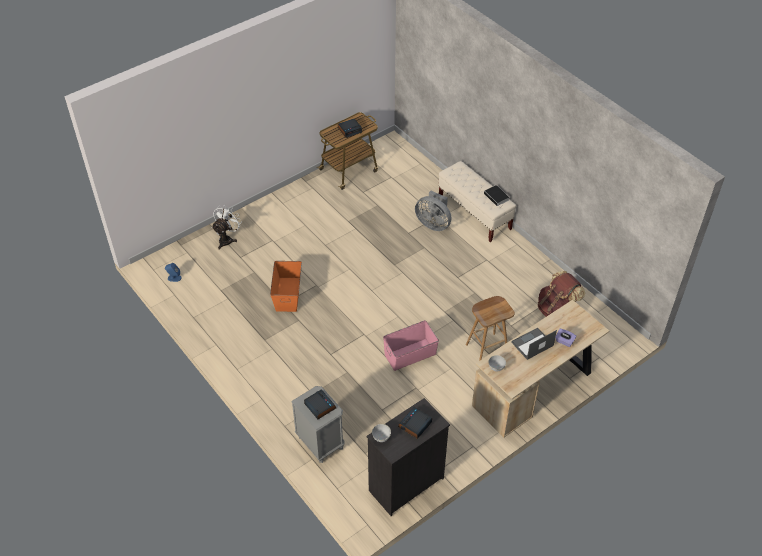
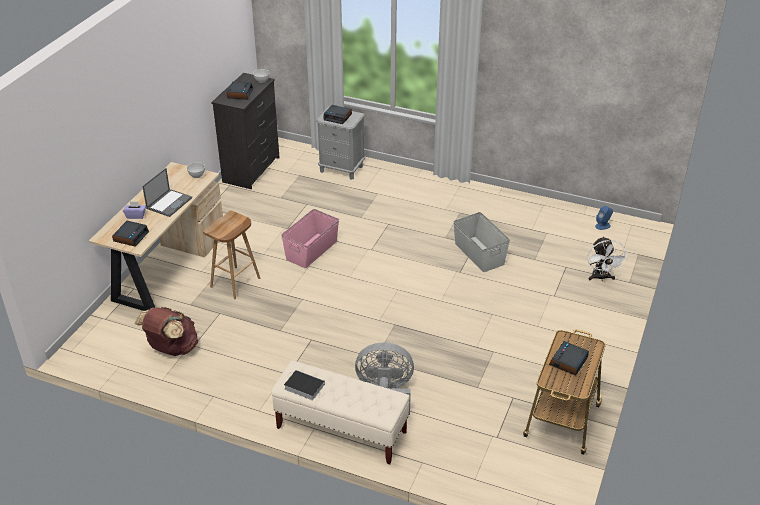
camera: 150 degrees right, 10 degrees down
orange storage box [270,261,302,312] -> grey storage box [453,212,510,272]
none -> alarm clock [112,221,149,247]

